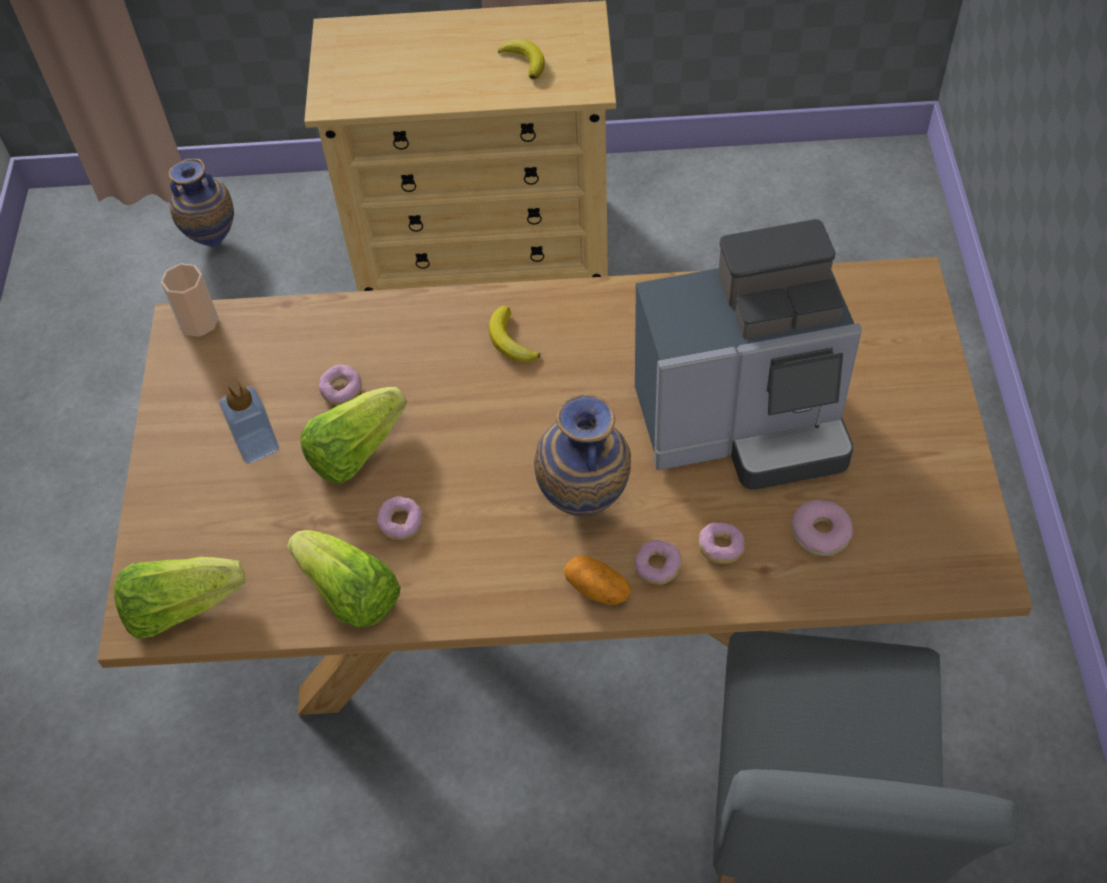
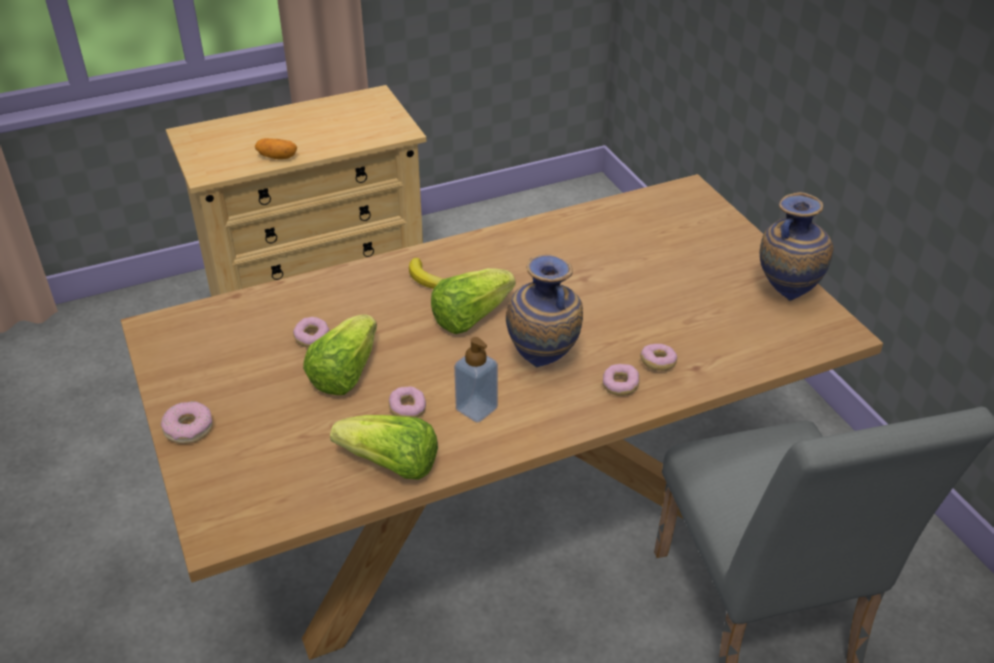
camera: 25 degrees left, 15 degrees down
lettuce [114,557,245,639] -> lettuce moved to [431,268,516,334]
cup [161,264,219,337] -> none
vase [169,159,234,247] -> vase moved to [760,192,833,301]
soap dispenser [219,379,279,464] -> soap dispenser moved to [454,337,498,423]
banana [498,39,545,79] -> none
potato [564,555,631,605] -> potato moved to [255,138,297,159]
coffee machine [635,219,862,490] -> none
donut [791,499,852,556] -> donut moved to [161,401,213,444]

